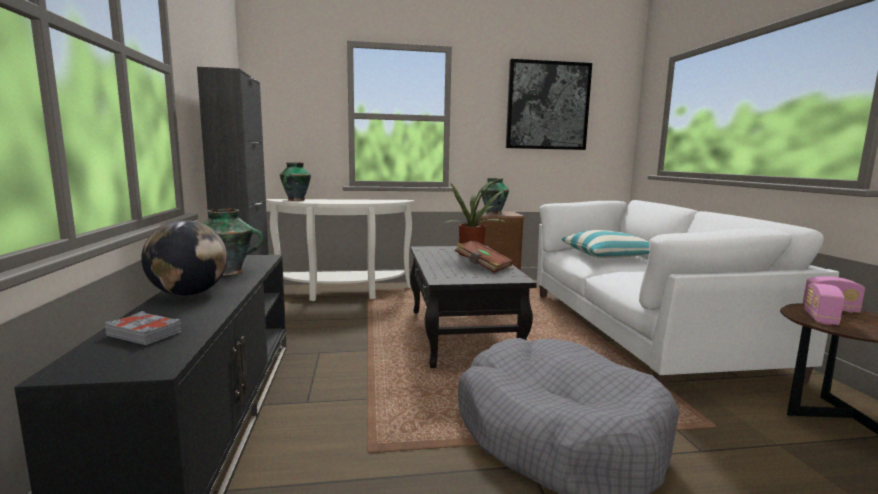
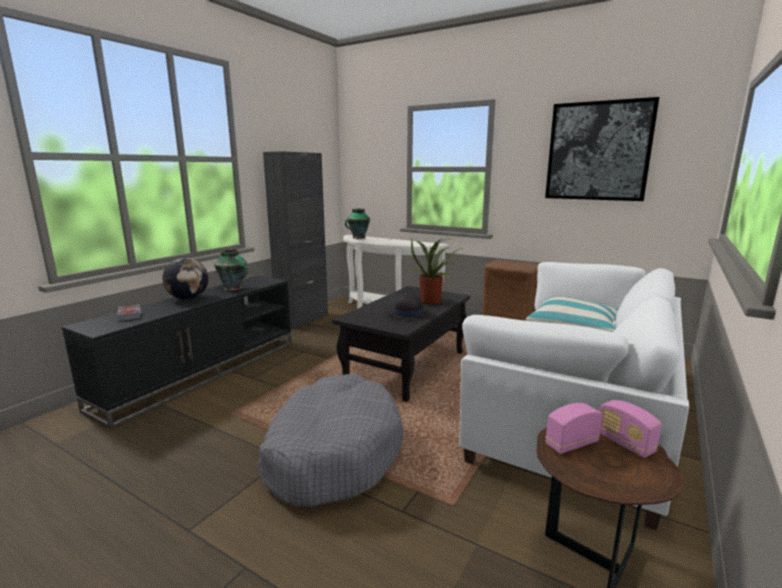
camera: 40 degrees right, 5 degrees up
brown book [455,240,513,273] -> black hat [387,293,429,319]
vase [481,178,509,214] -> none

